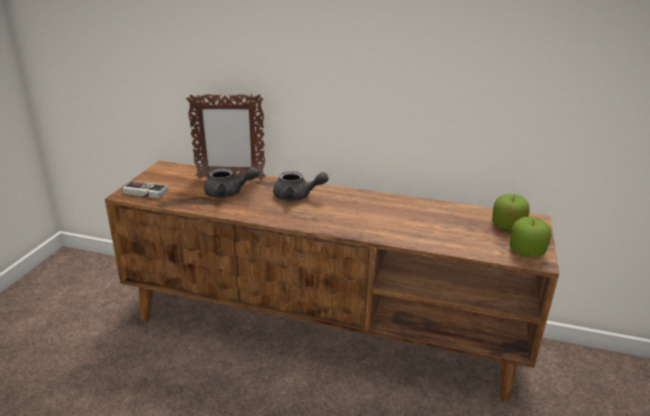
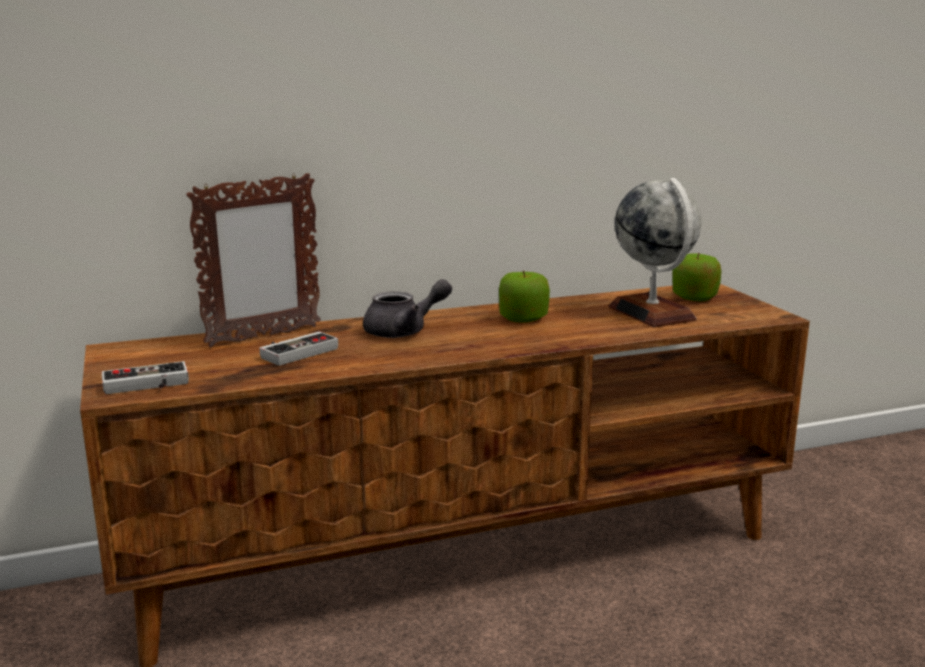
camera: 35 degrees left, 10 degrees down
grey teapot [204,167,259,198] -> game controller [260,332,338,366]
apple [510,217,551,257] -> apple moved to [499,270,550,323]
none -> globe [609,178,702,327]

